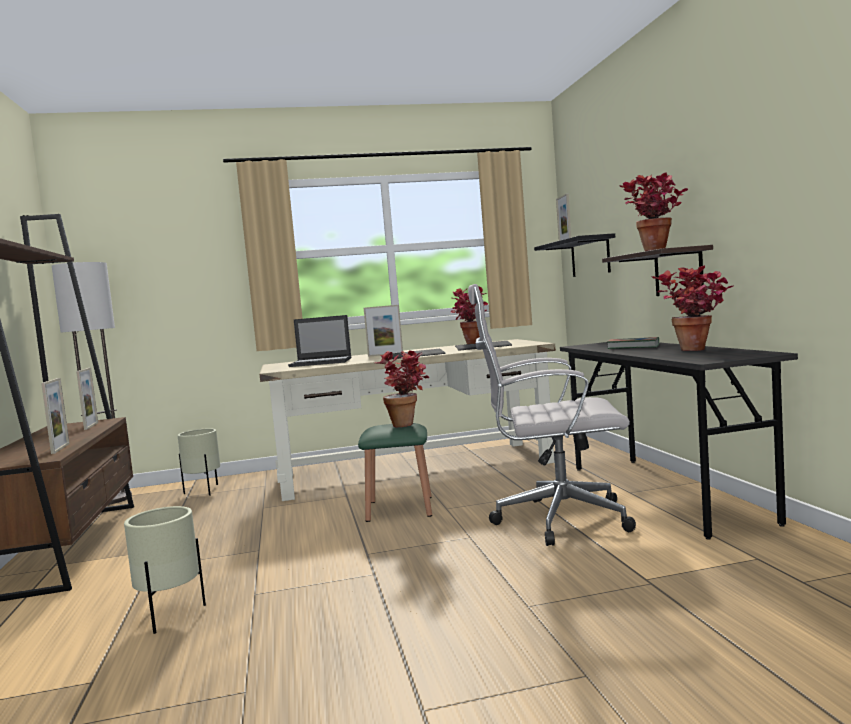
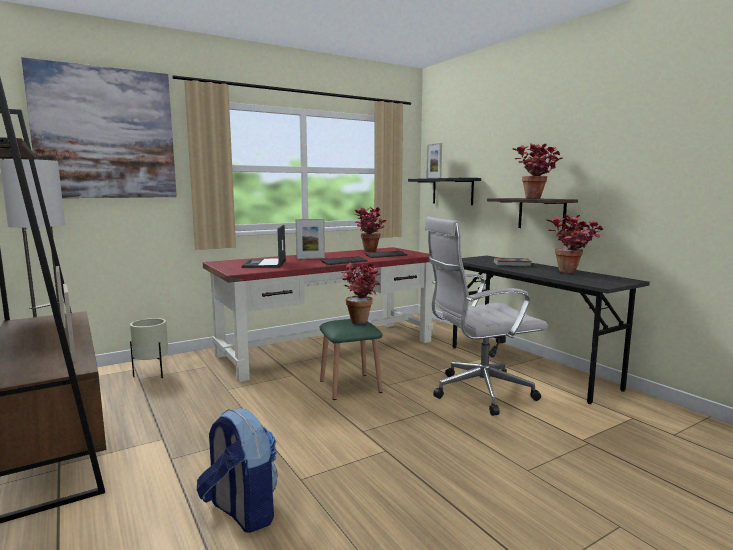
camera: 20 degrees left, 5 degrees up
beige planter [124,506,206,634] -> backpack [197,408,278,533]
beige desk [260,339,556,501] -> red desk [203,247,433,382]
laptop [288,315,351,367] -> laptop turned 105 degrees clockwise [242,225,286,268]
none -> picture [21,57,177,198]

